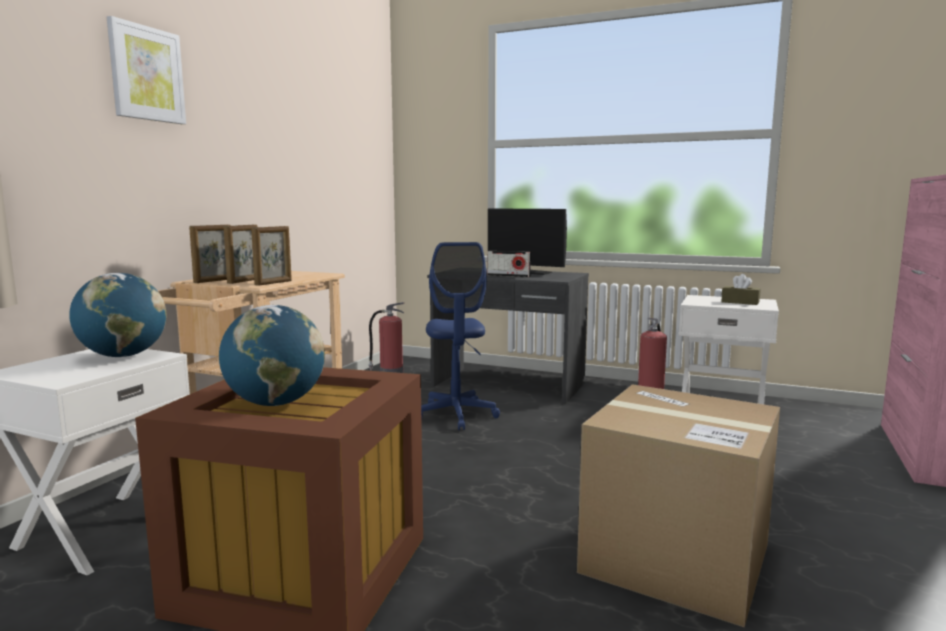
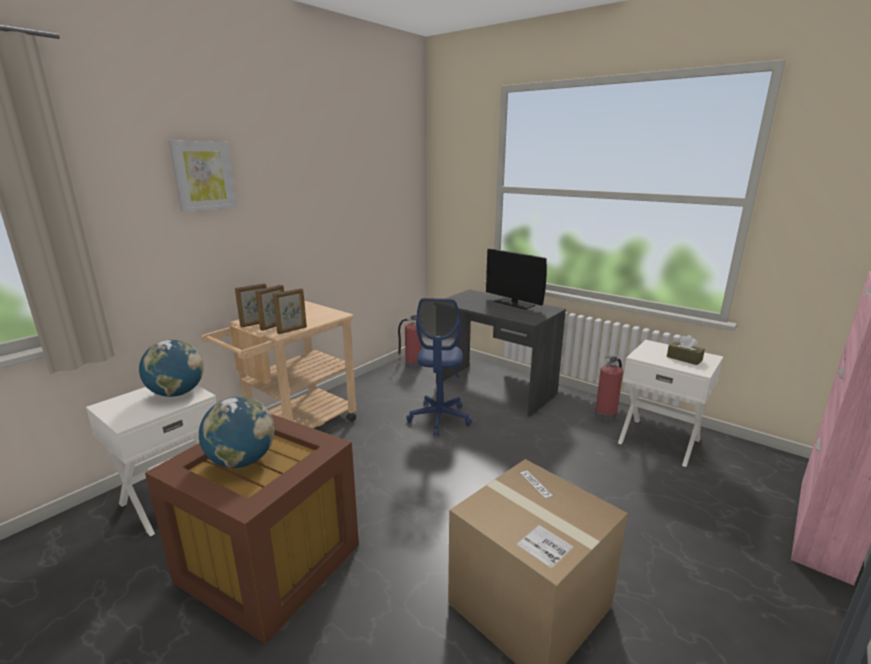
camera: 15 degrees right, 10 degrees up
radio [487,251,531,277] -> none

